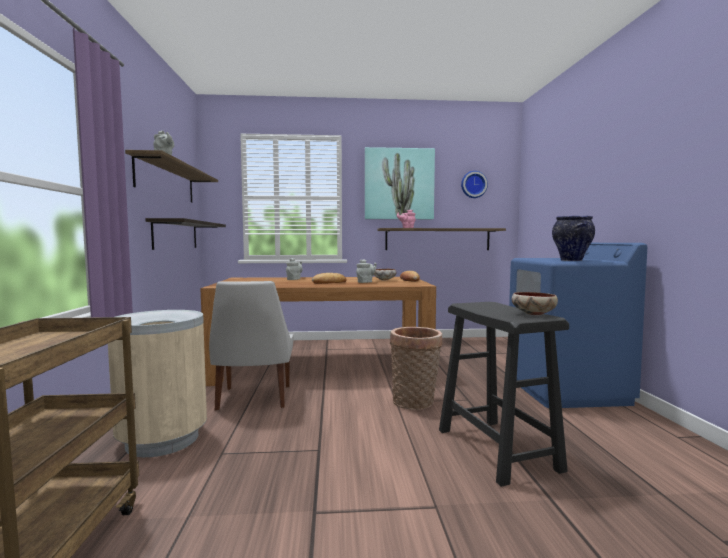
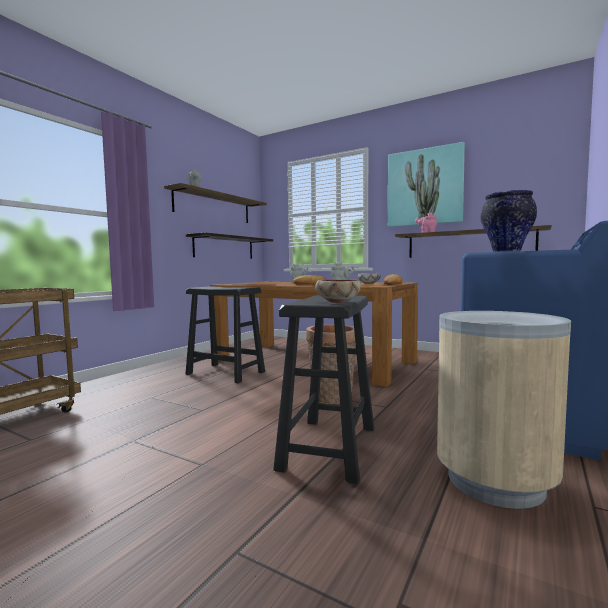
camera: 35 degrees right, 0 degrees up
beige trash can [108,310,207,457] -> beige trash can moved to [437,311,571,509]
white chair [209,281,294,411] -> black stool [186,287,265,383]
wall clock [461,171,488,198] -> none

